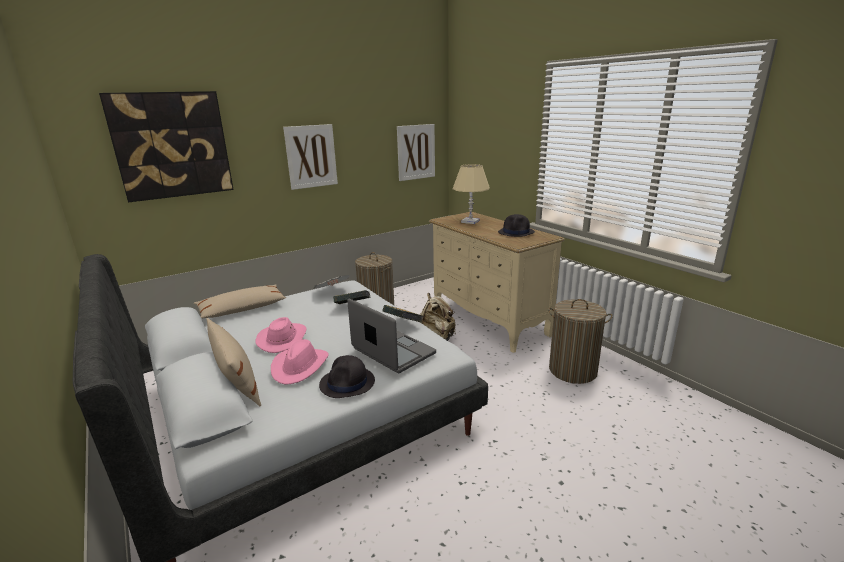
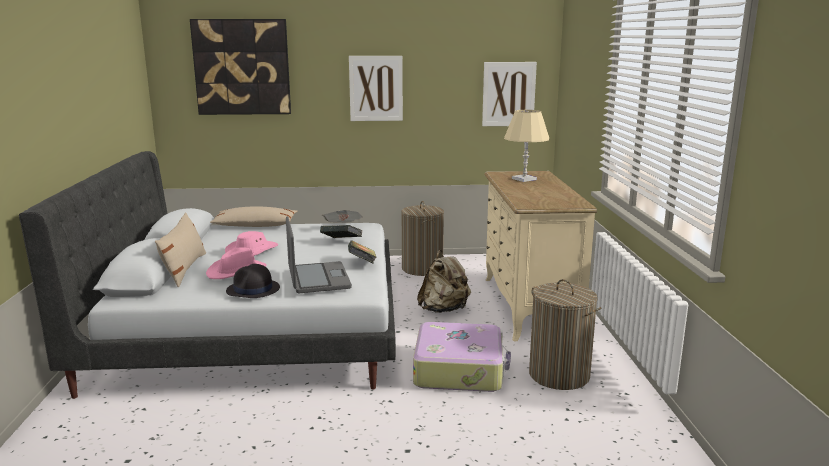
camera: 30 degrees right, 5 degrees down
black hat [498,214,535,237] -> none
none -> suitcase [413,322,511,392]

